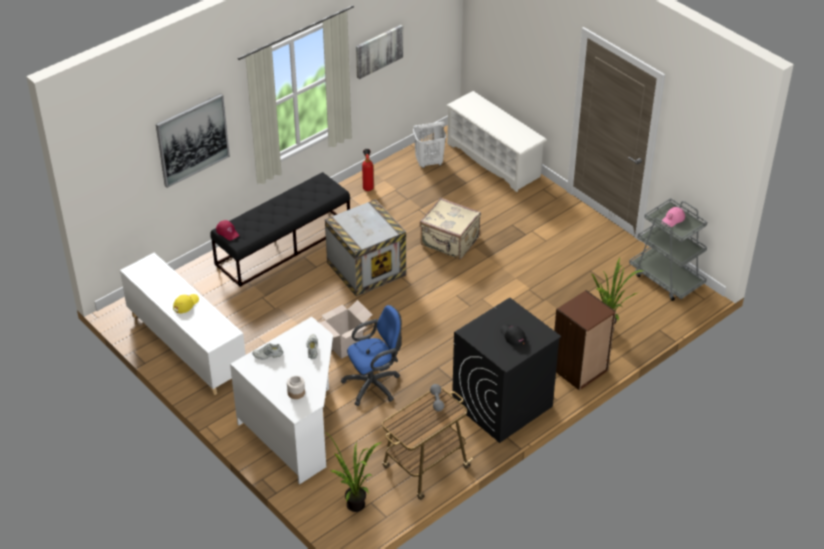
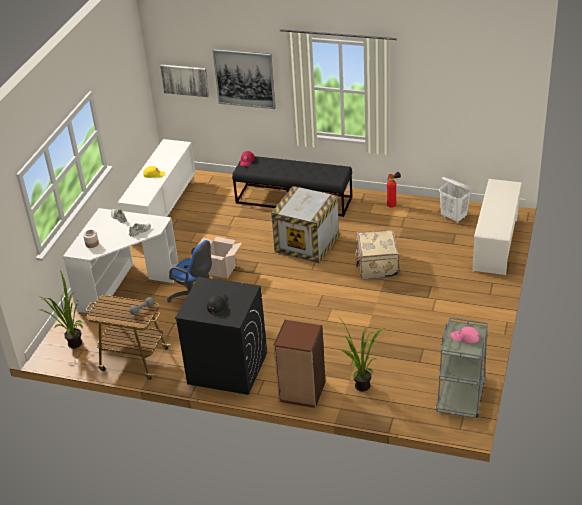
camera: 60 degrees right, 5 degrees down
picture [356,25,403,79] -> picture moved to [160,64,209,97]

